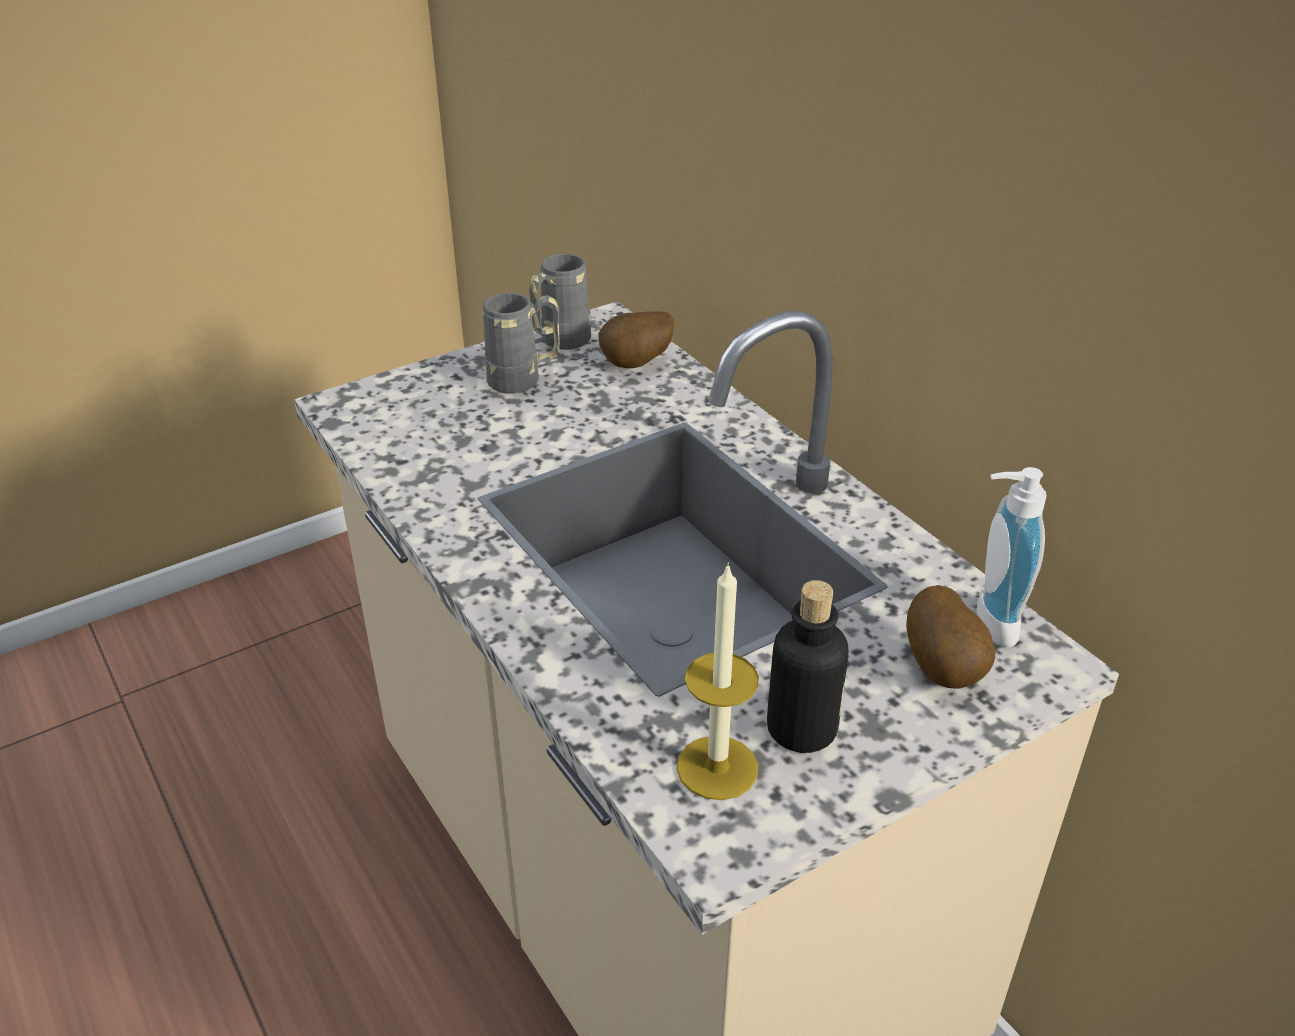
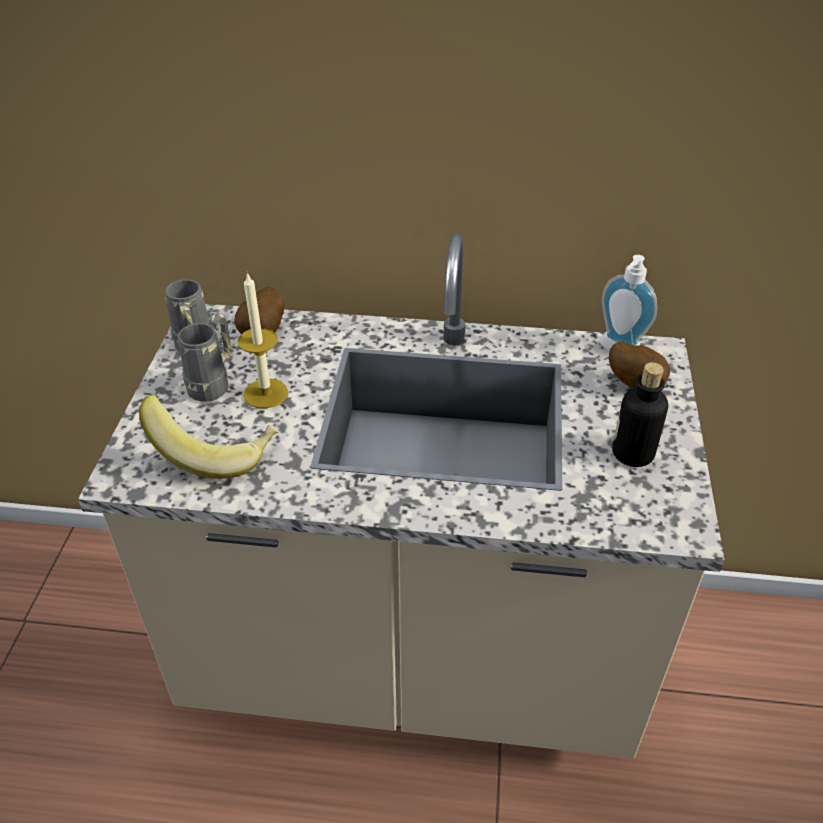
camera: 50 degrees left, 5 degrees up
candle [676,563,759,800] -> candle moved to [238,272,288,409]
none -> banana [139,395,278,479]

